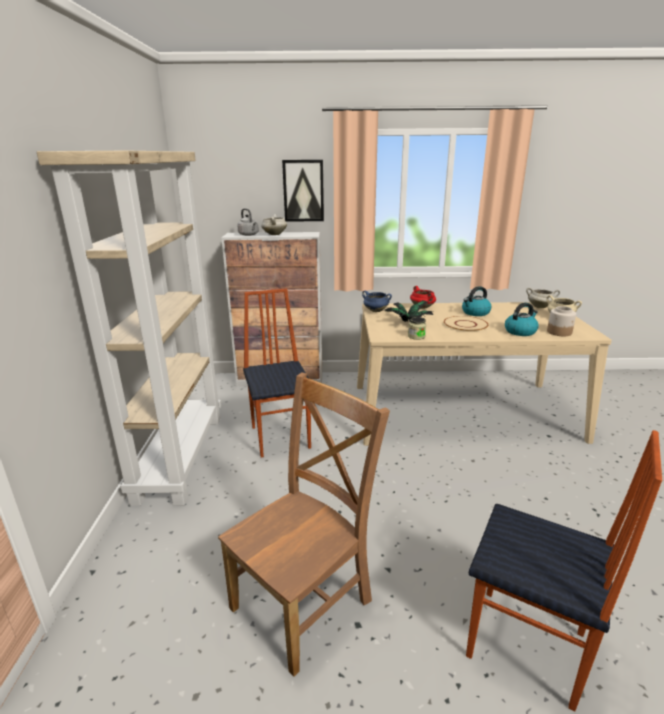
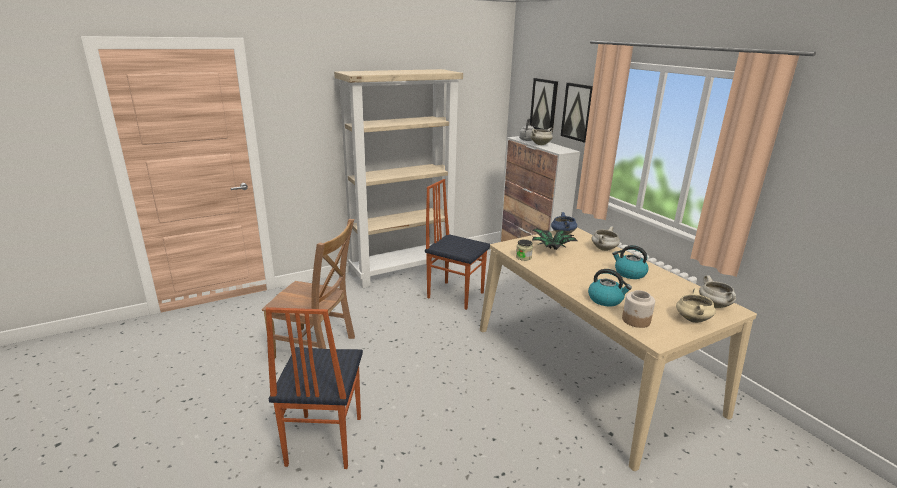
camera: 60 degrees right, 0 degrees up
chair [243,288,311,458] -> chair turned 105 degrees counterclockwise [425,179,490,310]
red cooking pot [410,286,436,309] -> white cooking pot [592,226,620,251]
beige plate [444,316,488,332] -> none
none -> picture [530,78,558,133]

